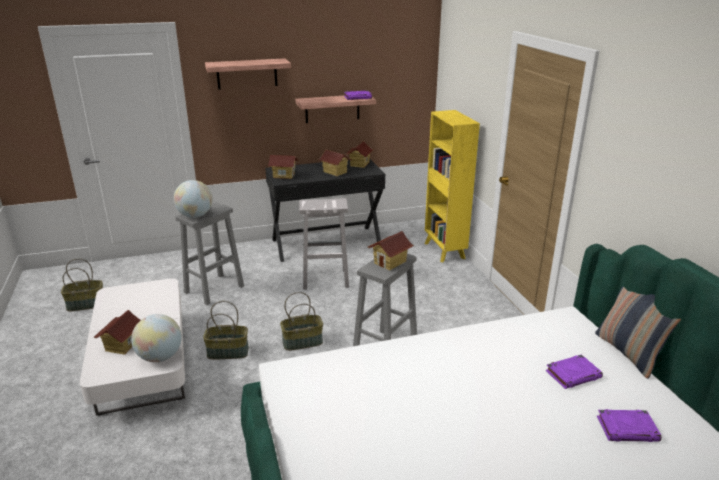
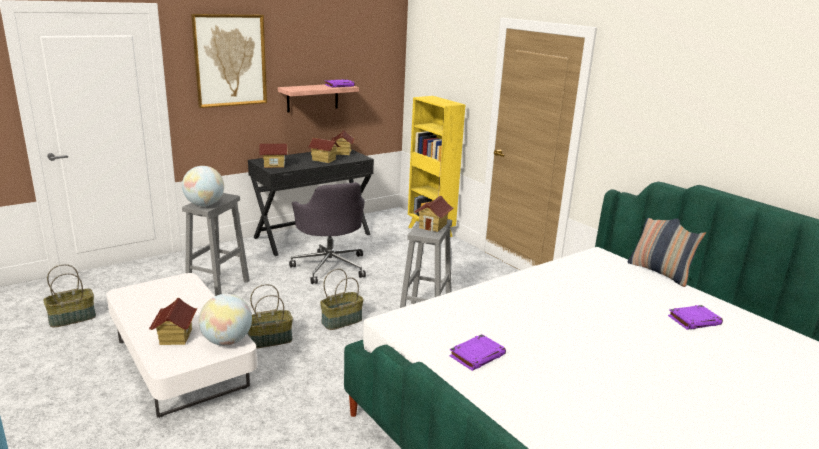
camera: 20 degrees left, 5 degrees down
shelf [205,58,291,89] -> picture [191,14,267,108]
white stool [299,198,349,290] -> grey office chair [289,182,366,284]
purple book [546,355,603,389] -> purple book moved to [449,334,506,371]

